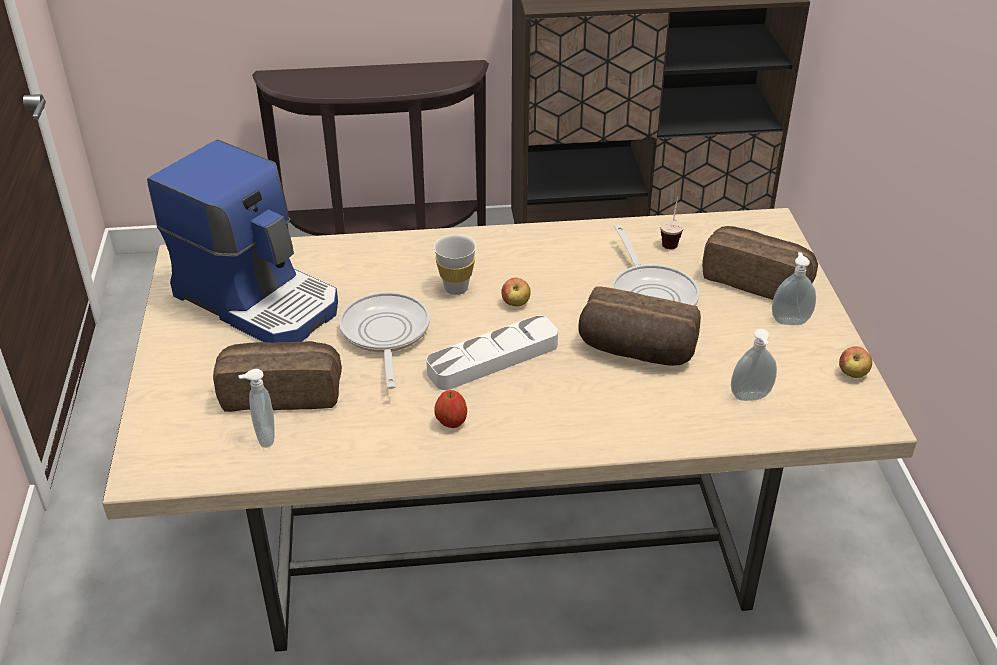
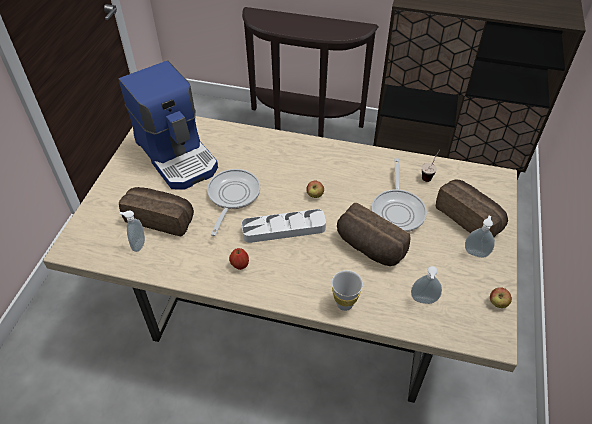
camera: 20 degrees right, 10 degrees up
white cup [434,234,476,295] -> white cup moved to [332,270,363,311]

